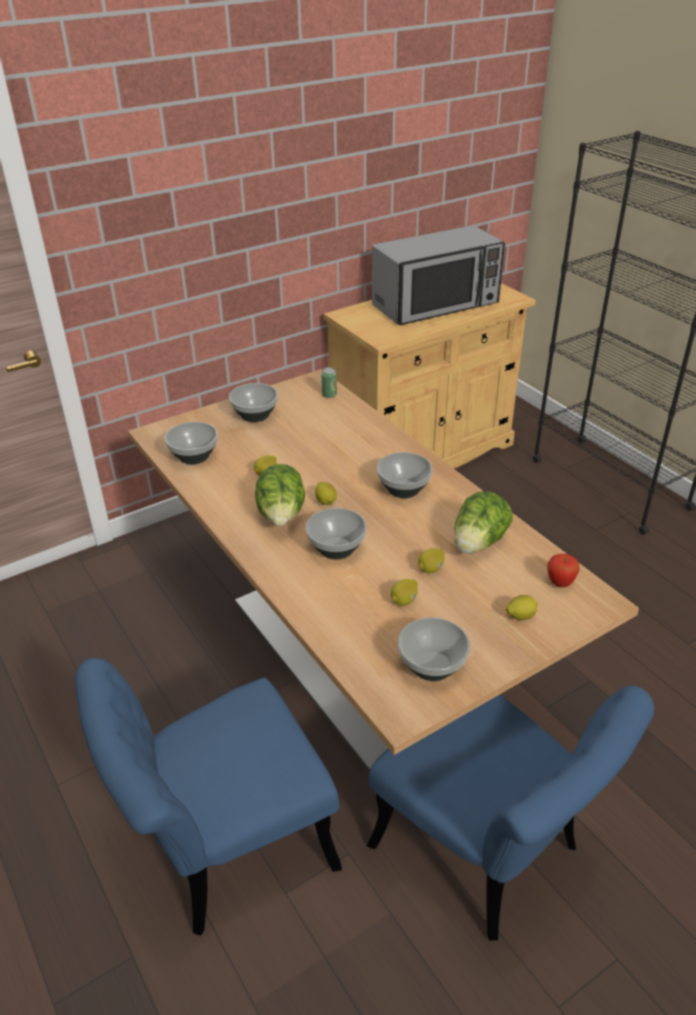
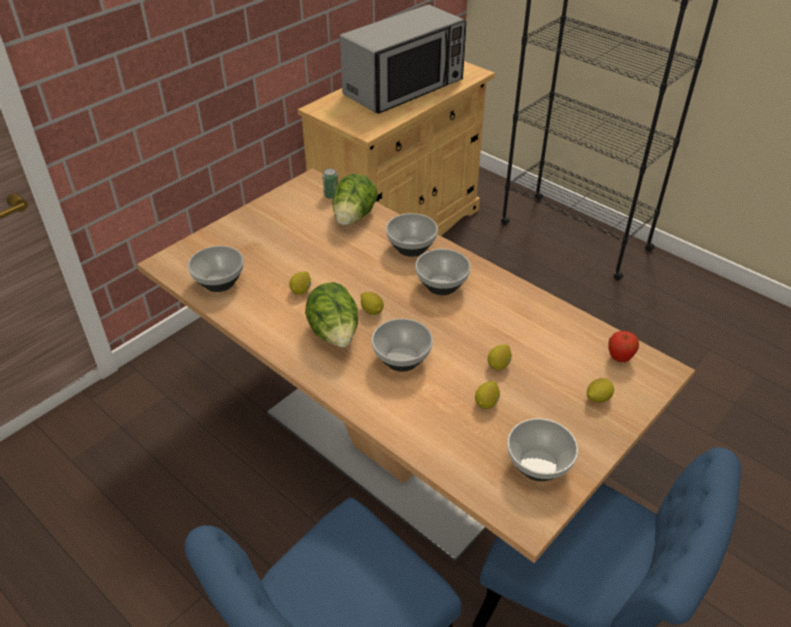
camera: 15 degrees left, 5 degrees up
bowl [229,383,278,422] -> bowl moved to [386,213,438,257]
lettuce [455,491,513,554] -> lettuce moved to [333,174,378,225]

